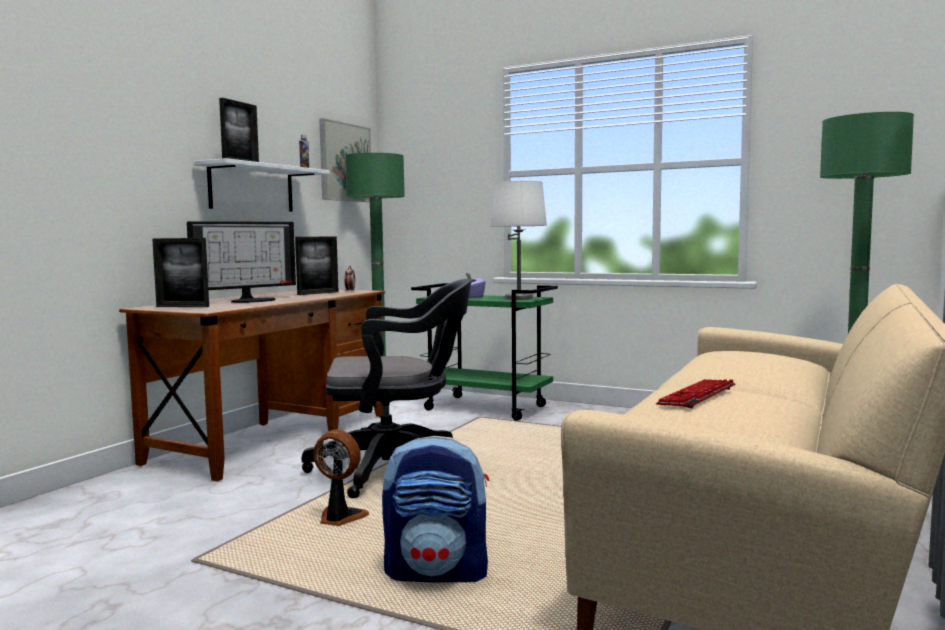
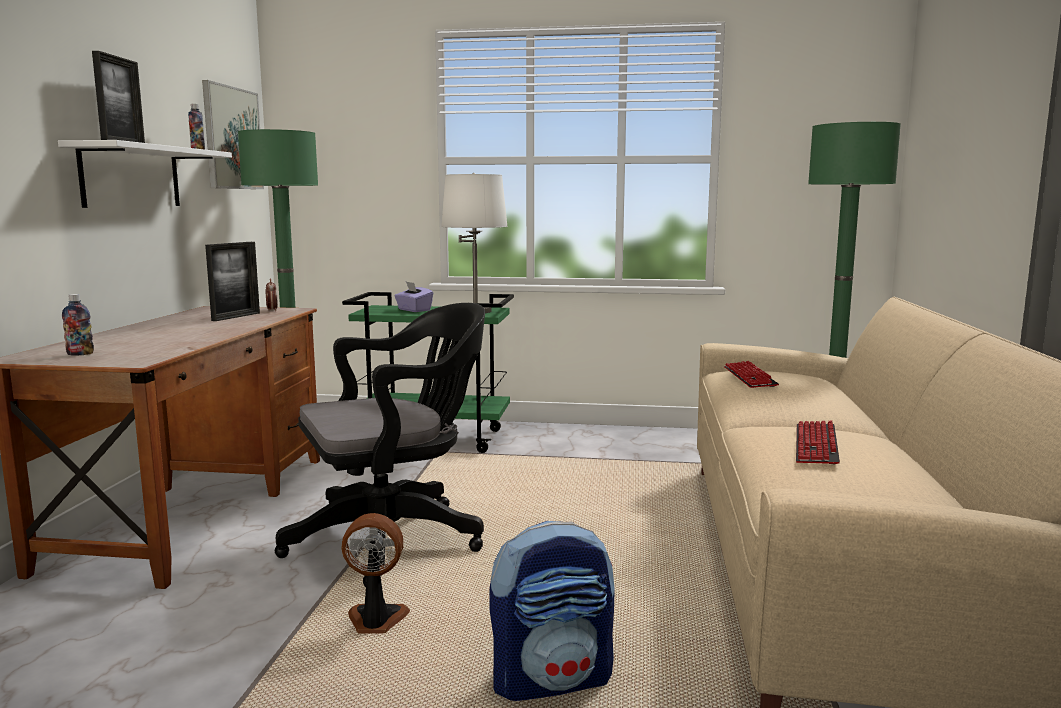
camera: 20 degrees left, 5 degrees up
picture frame [152,238,209,307] -> bottle [62,294,94,355]
monitor [187,221,296,303] -> none
none -> keyboard [724,361,779,388]

